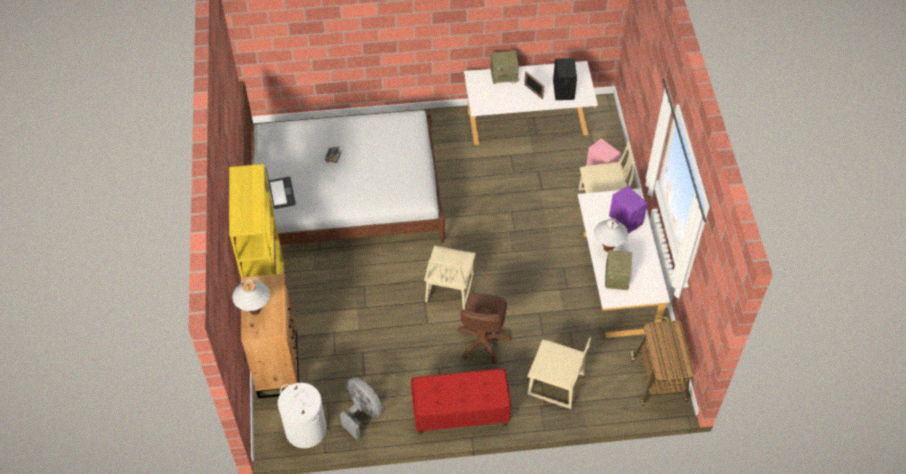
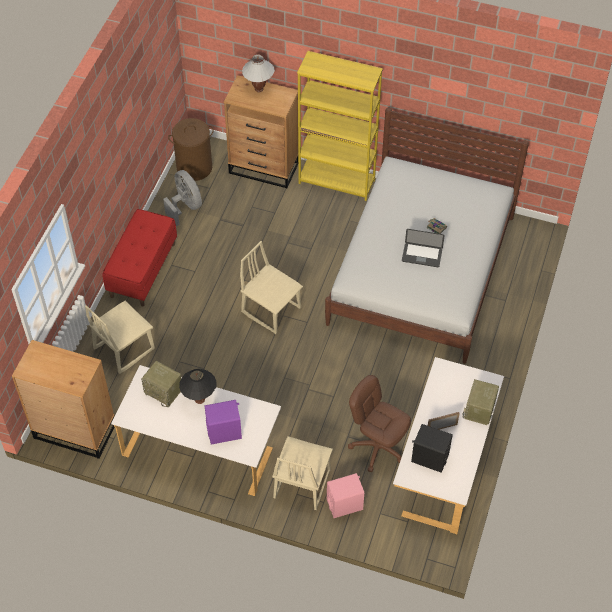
camera: 115 degrees right, 0 degrees up
laptop [266,168,296,209] -> laptop moved to [402,229,445,267]
white laundry basket [278,383,326,448] -> brown laundry basket [168,118,214,181]
grey fan [340,377,383,440] -> grey fan turned 105 degrees counterclockwise [163,170,202,226]
brown office chair [458,293,511,364] -> brown office chair moved to [348,375,411,472]
white table lamp [594,218,628,252] -> black table lamp [179,369,216,404]
cart [631,317,694,406] -> brown dresser [12,340,115,459]

